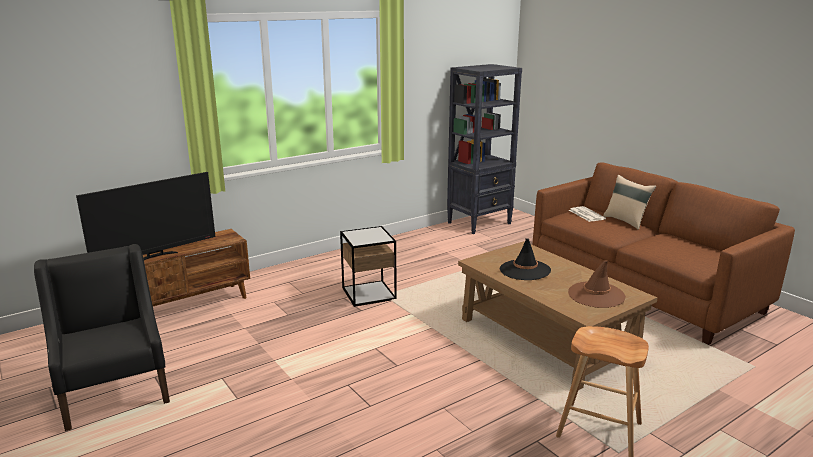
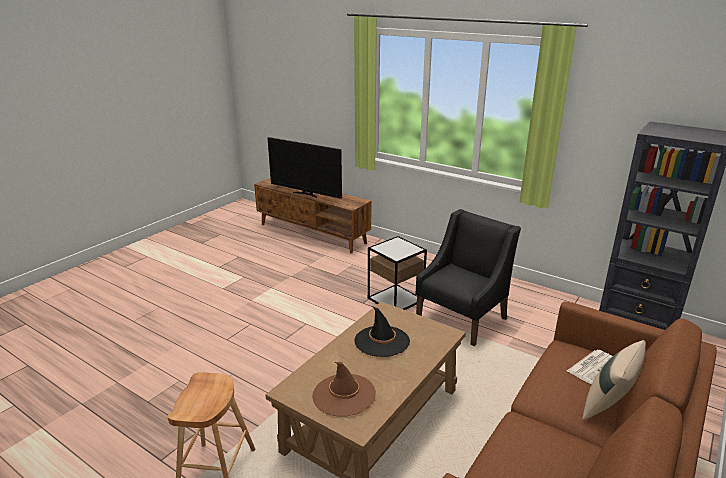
camera: 70 degrees right, 5 degrees up
black armchair [34,244,170,431] -> black armchair moved to [415,209,521,346]

